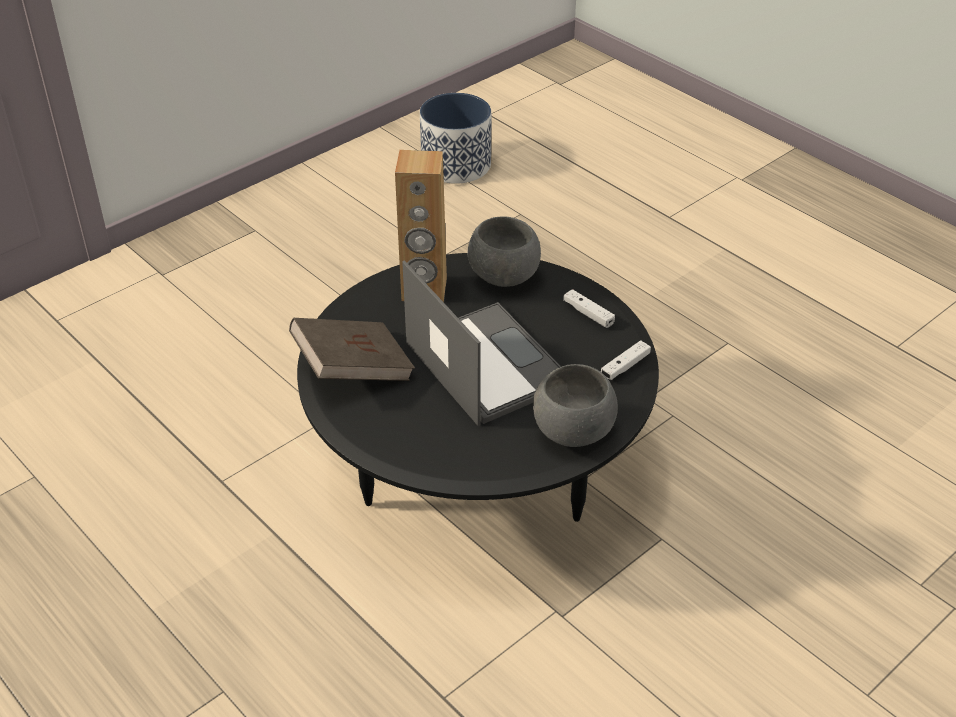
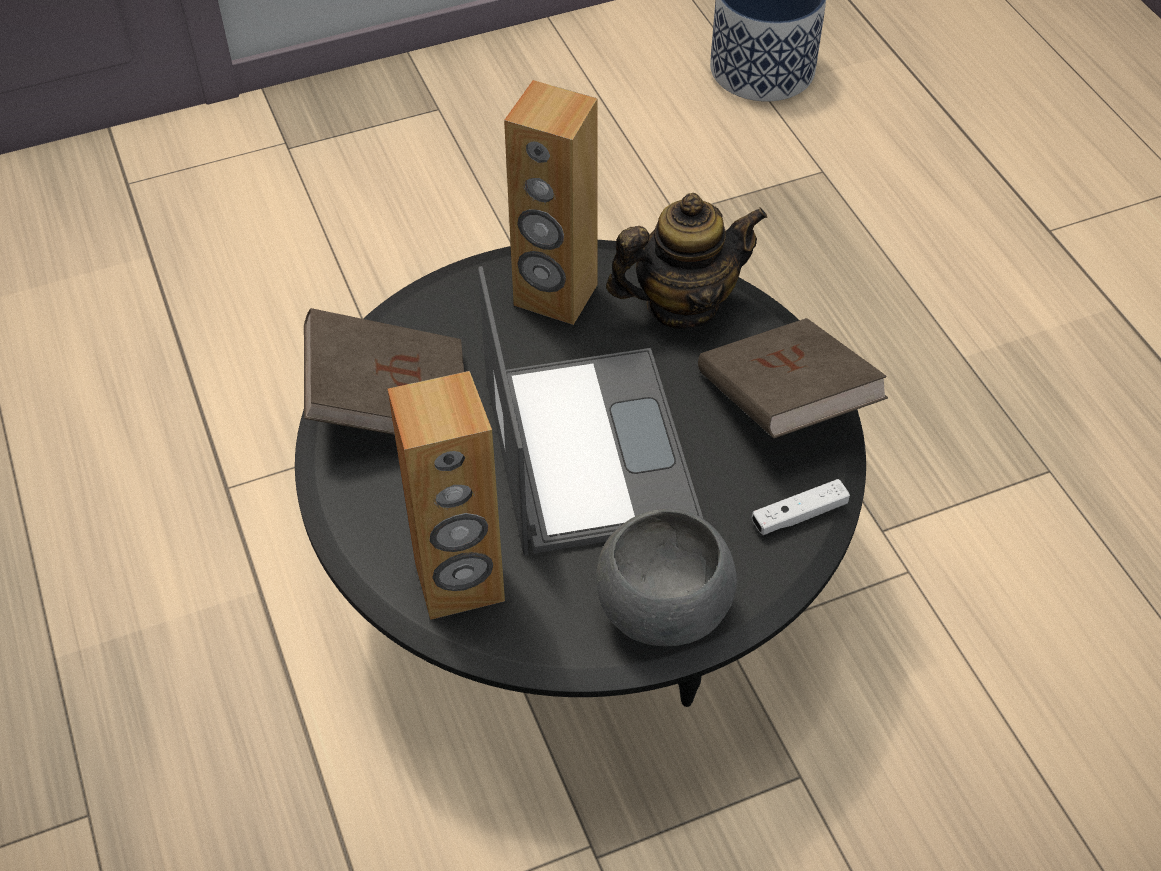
camera: 20 degrees right, 10 degrees up
grey bowl [467,216,541,287] -> teapot [606,193,767,330]
white game controller [563,289,615,328] -> brown book [698,318,888,438]
none -> brown speaker [387,371,505,620]

